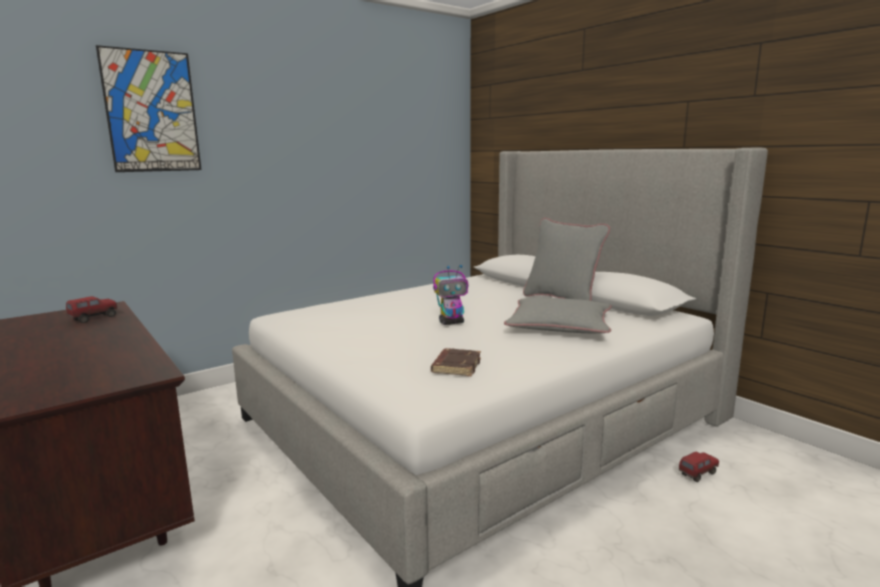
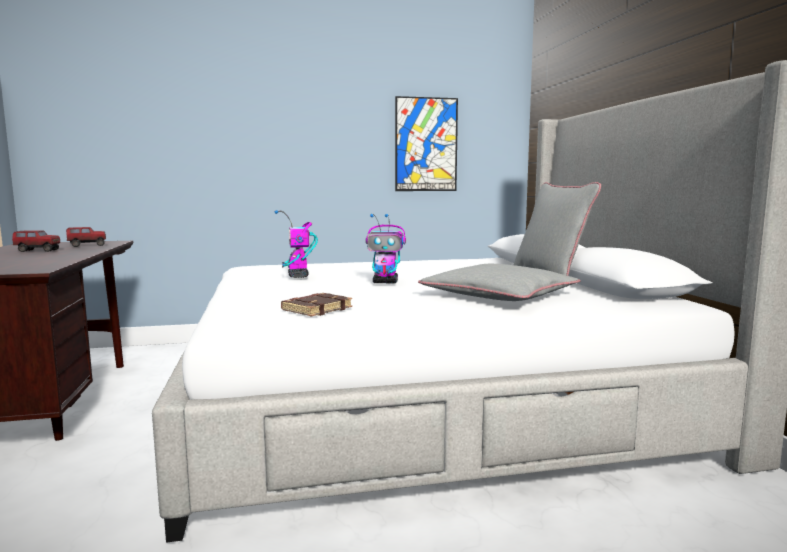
camera: 25 degrees right, 5 degrees down
picture [96,45,201,172] -> picture moved to [395,96,458,191]
toy truck [679,451,719,482] -> toy truck moved to [12,230,60,252]
none -> toy robot [275,210,318,278]

